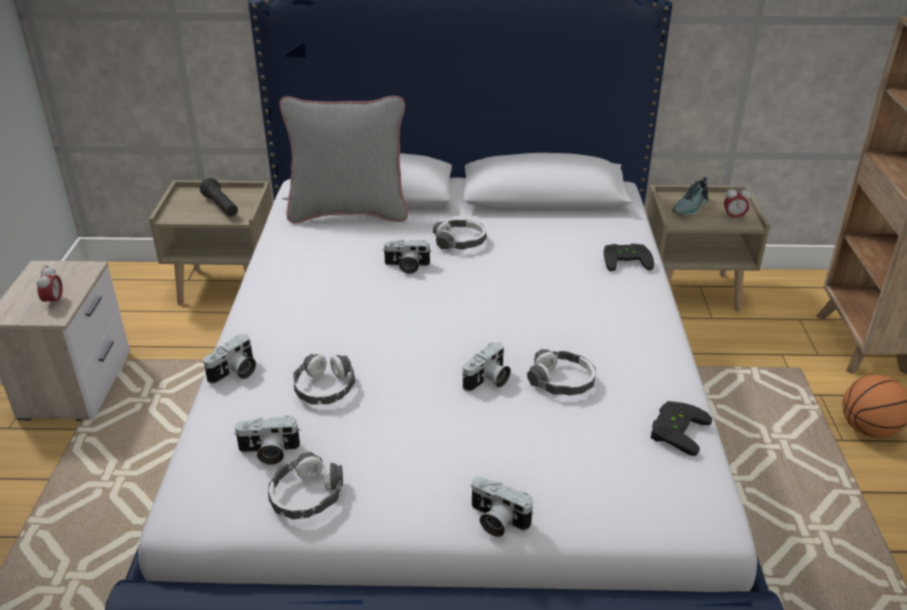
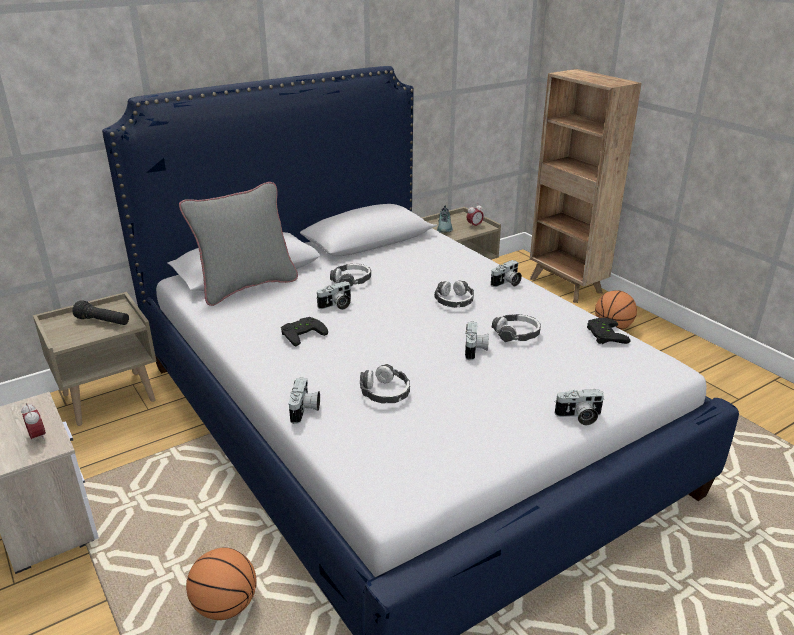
camera: 35 degrees left, 5 degrees down
camera [234,416,301,465] -> camera moved to [491,260,522,287]
headphones [268,452,343,519] -> headphones moved to [435,281,474,308]
black game controller [604,244,654,271] -> black game controller moved to [281,317,328,347]
none -> basketball [186,548,257,620]

